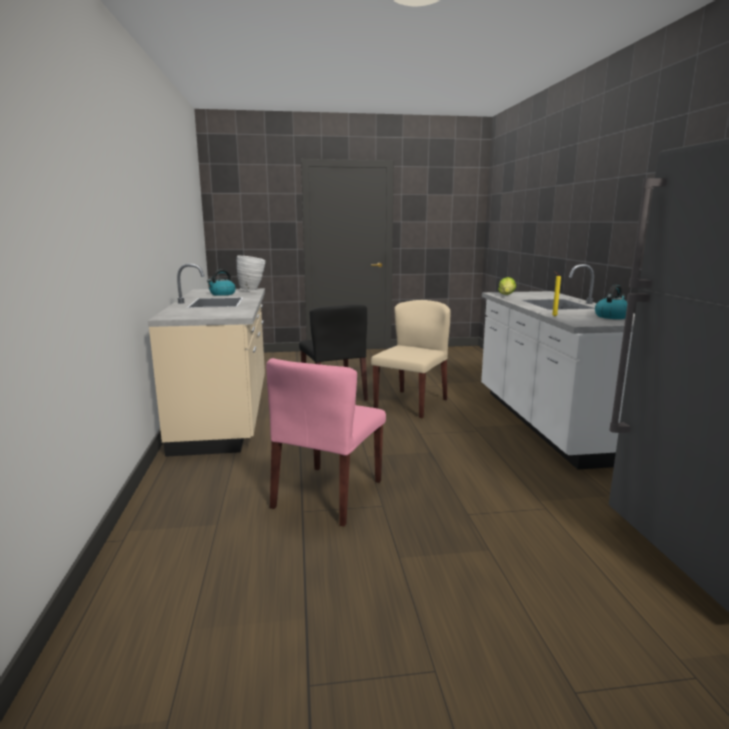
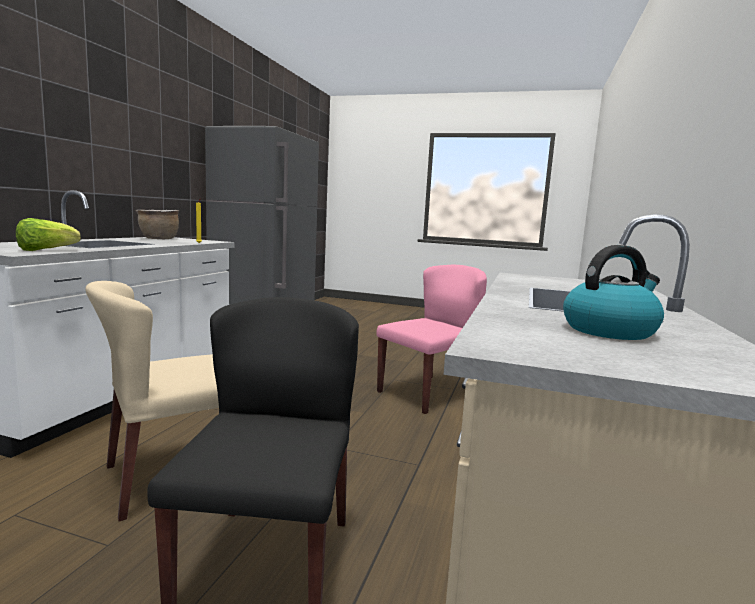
camera: 155 degrees left, 5 degrees down
white vase [237,255,265,292] -> none
kettle [595,285,627,319] -> brown cooking pot [136,210,179,239]

